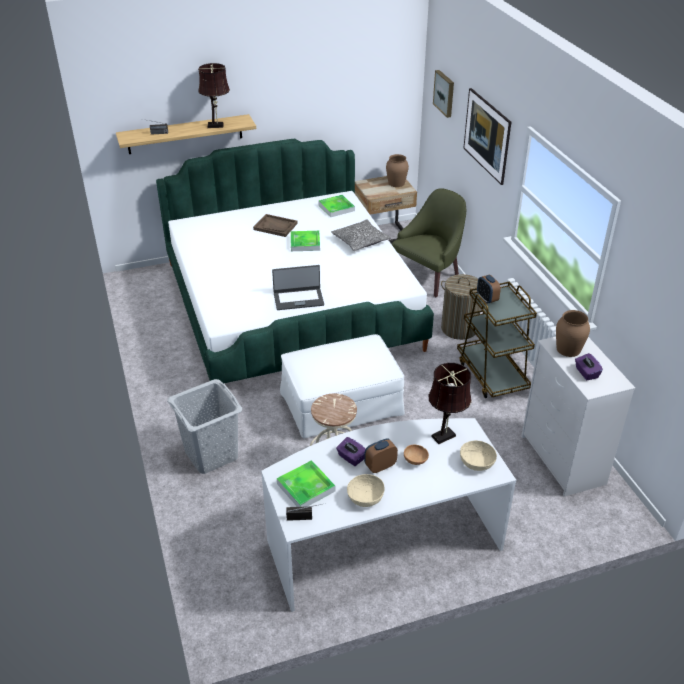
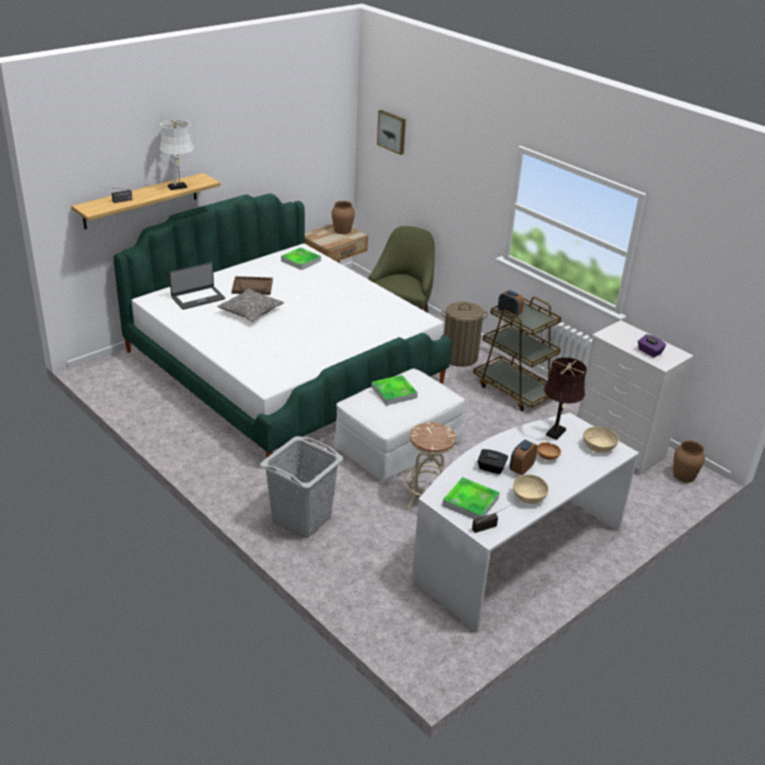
camera: 25 degrees left, 5 degrees down
brown table lamp [198,63,230,128] -> white table lamp [160,120,194,190]
laptop [272,265,324,310] -> laptop moved to [169,262,225,310]
tray [291,231,320,251] -> tray moved to [371,375,418,406]
pillow [331,220,391,251] -> pillow moved to [217,289,284,322]
purple tissue box [336,437,365,466] -> black tissue box [477,449,508,474]
picture [464,88,511,185] -> none
brown vase [556,310,590,357] -> brown vase moved to [673,440,705,483]

